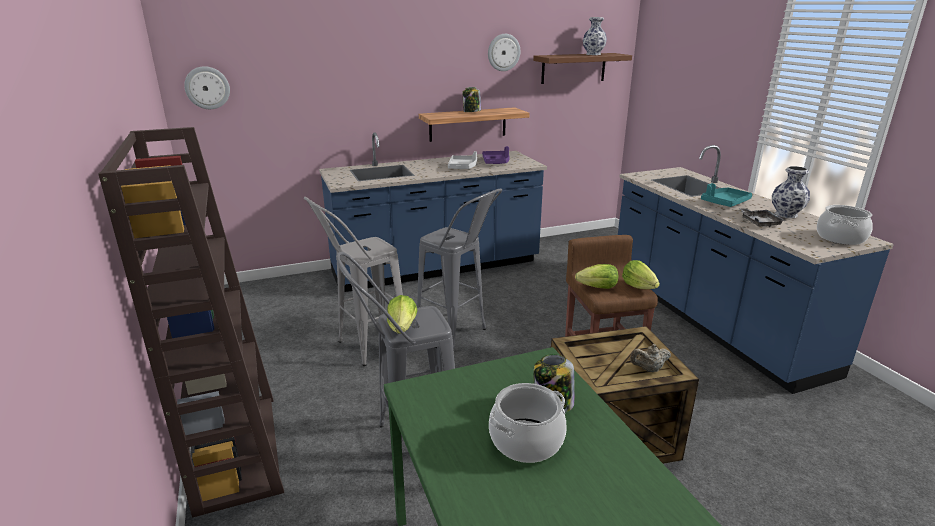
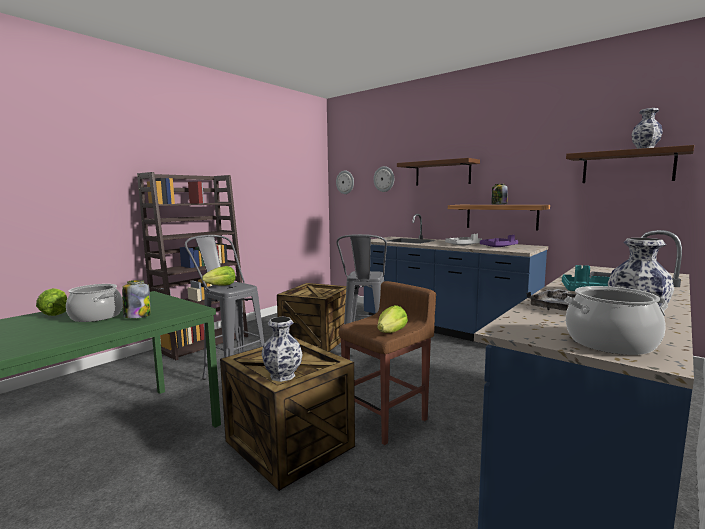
camera: 60 degrees right, 15 degrees down
grey stool [304,197,403,366] -> crate [277,283,346,352]
wall clock [488,34,520,71] -> wall clock moved to [374,166,394,192]
lettuce [575,264,618,289] -> lettuce moved to [36,288,67,316]
beige teapot [630,344,671,372] -> vase [262,317,303,382]
none -> brown shelf [397,158,480,186]

